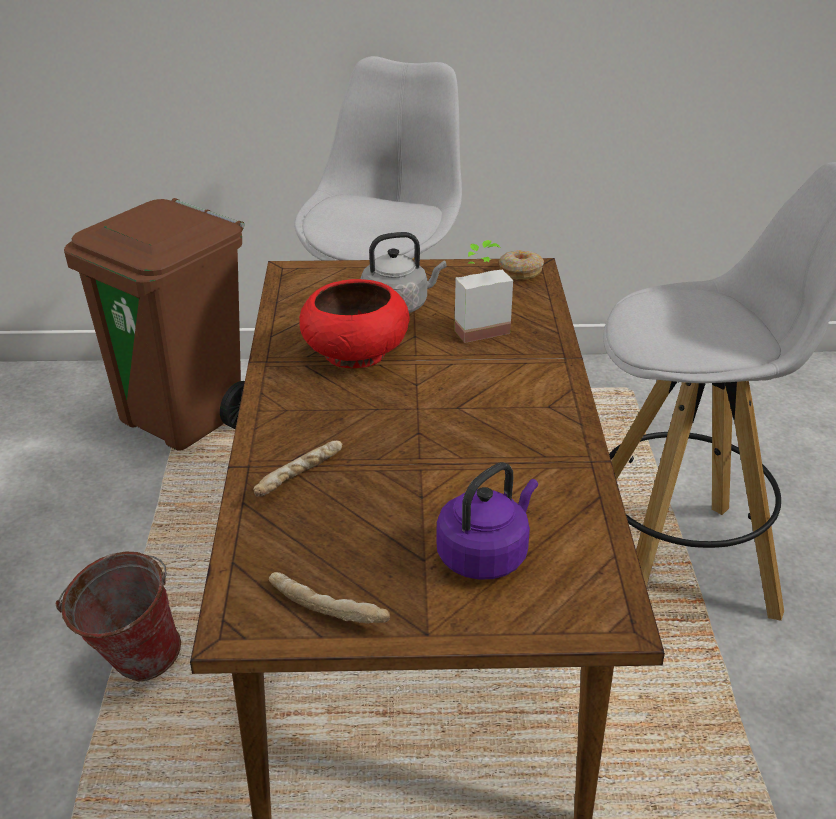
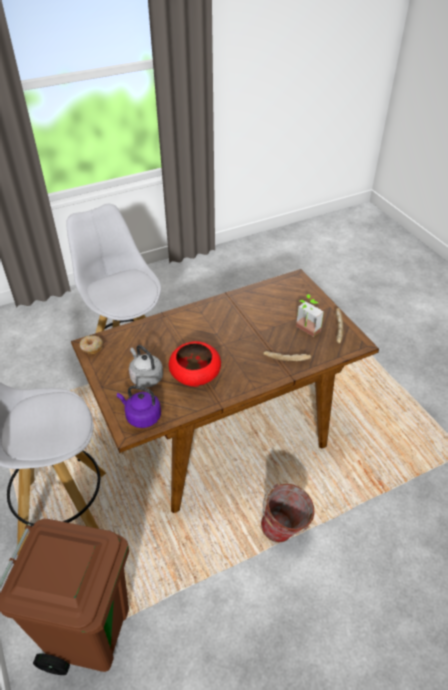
camera: 115 degrees left, 10 degrees up
purple kettle [436,462,538,580] -> purple kettle moved to [117,386,161,428]
potted plant [454,240,513,343] -> potted plant moved to [296,294,324,337]

